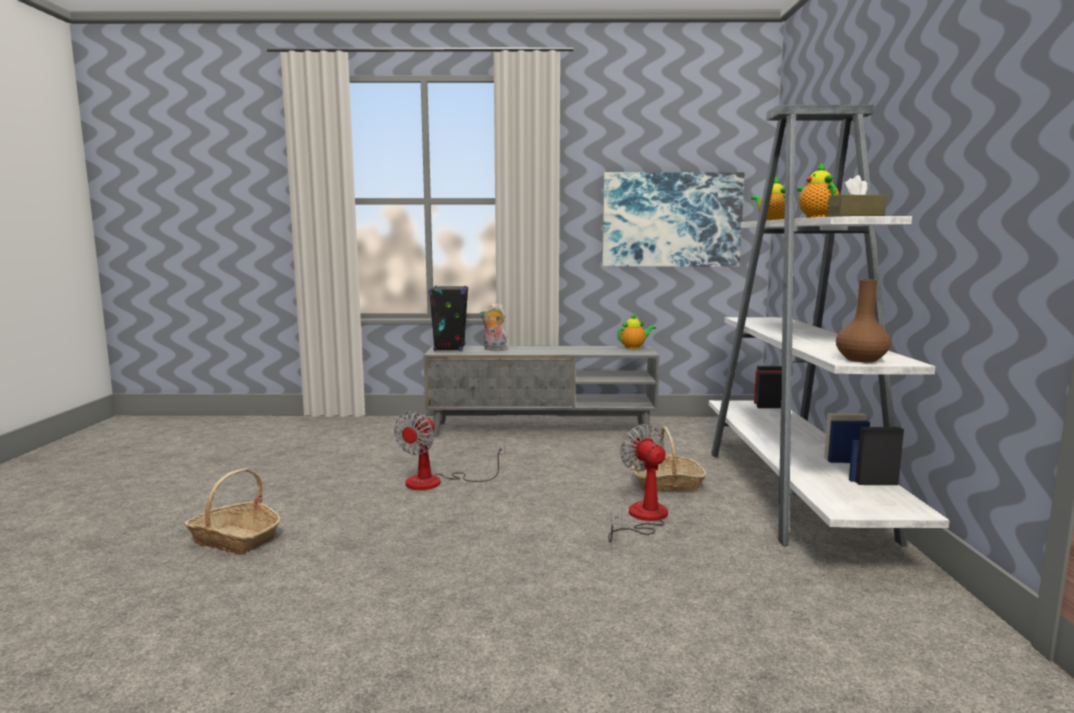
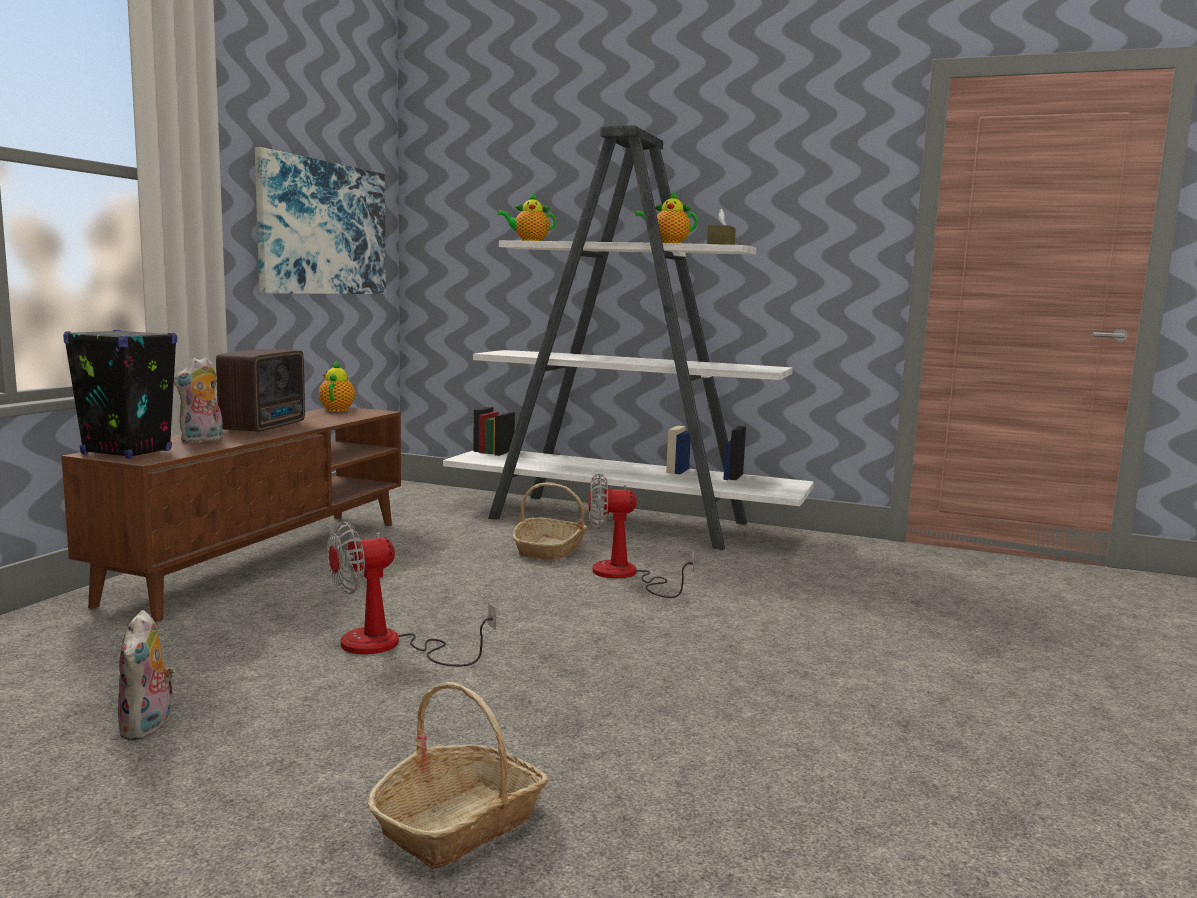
camera: 70 degrees left, 0 degrees up
fan [394,411,505,490] -> fan turned 105 degrees clockwise [327,522,496,667]
grey tv stand [424,346,660,437] -> brown tv stand [61,407,401,622]
brown vase [836,279,891,362] -> none
none -> plush toy [118,610,176,741]
none -> radio [216,349,305,433]

